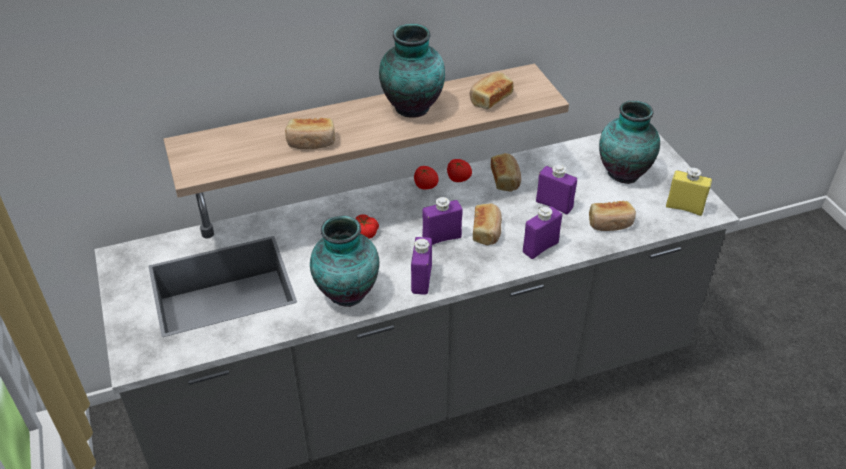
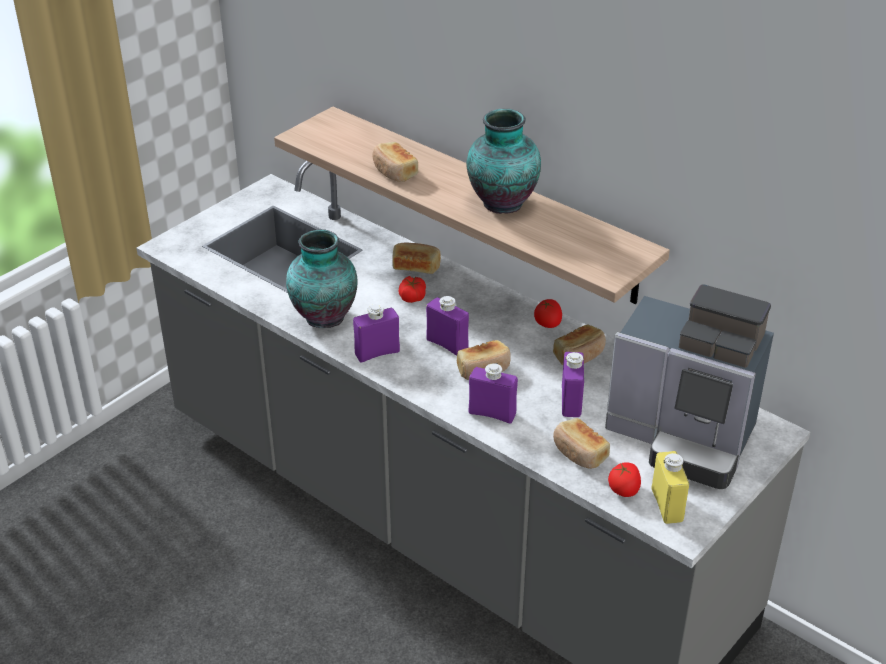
camera: 60 degrees right, 5 degrees down
tomato [414,166,439,190] -> tomato moved to [608,462,641,497]
bread [469,72,513,109] -> bread moved to [392,243,441,274]
vase [599,101,660,184] -> coffee machine [605,285,774,489]

